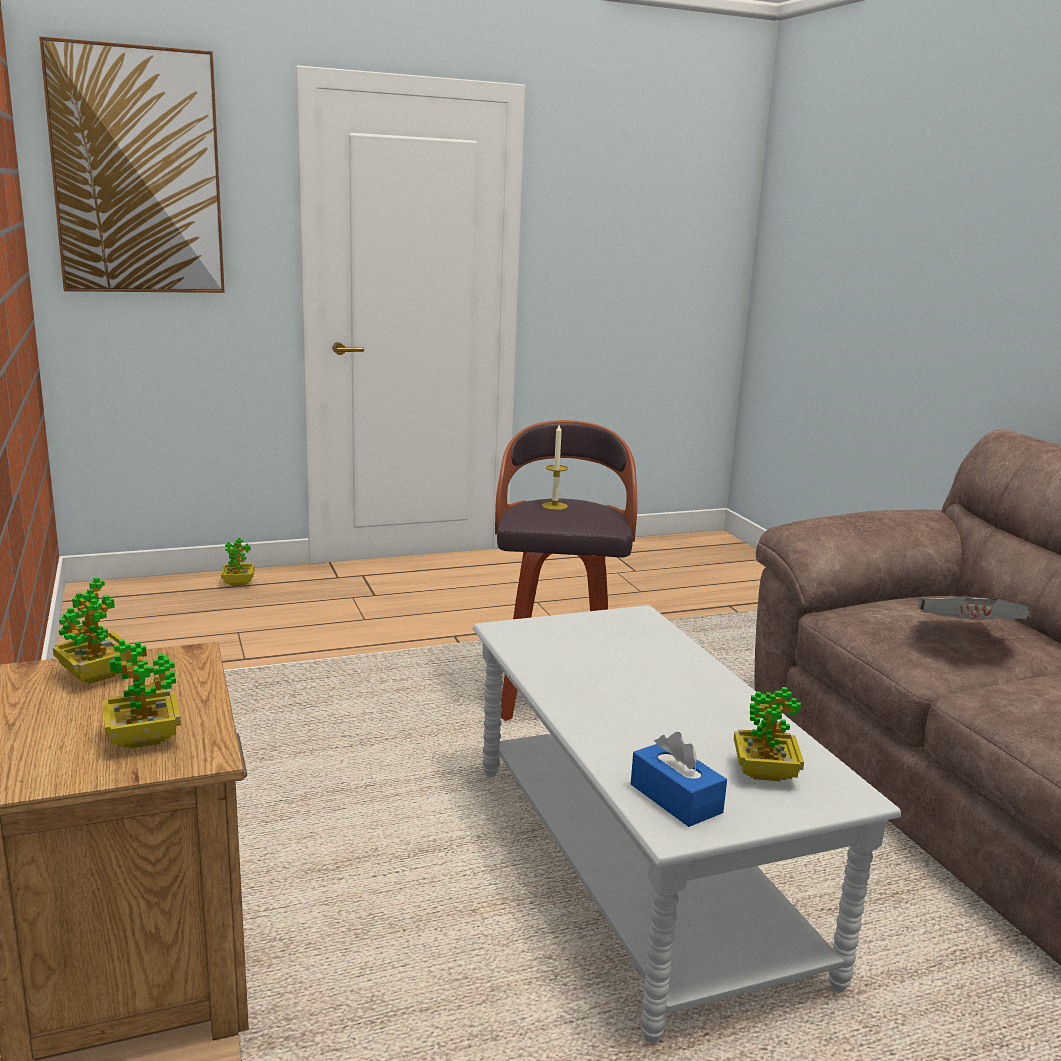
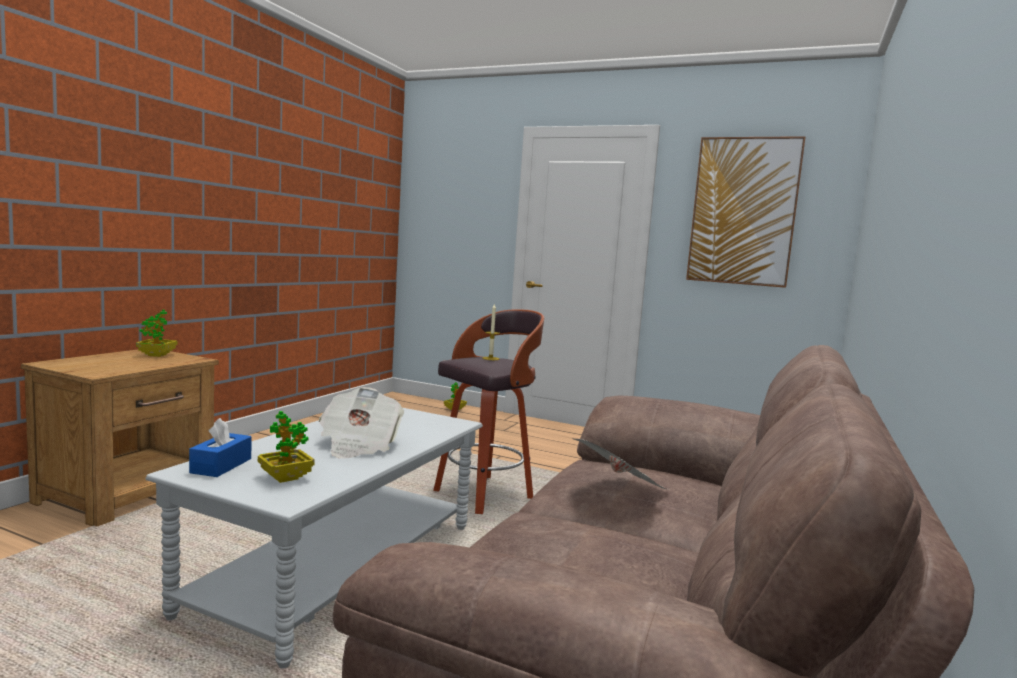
camera: 45 degrees right, 10 degrees down
picture [39,37,225,293] -> picture moved to [686,136,805,288]
potted plant [103,639,181,749] -> none
none -> newspaper [319,387,404,458]

